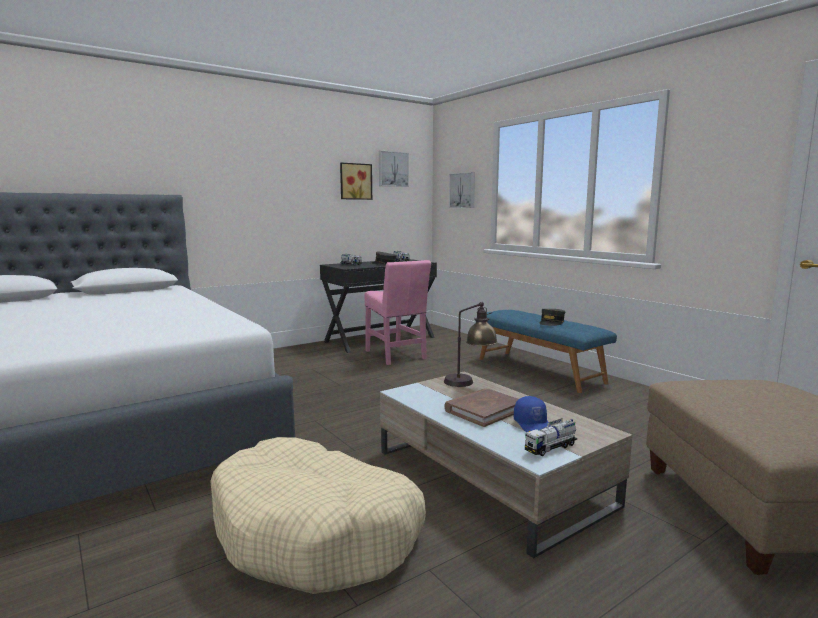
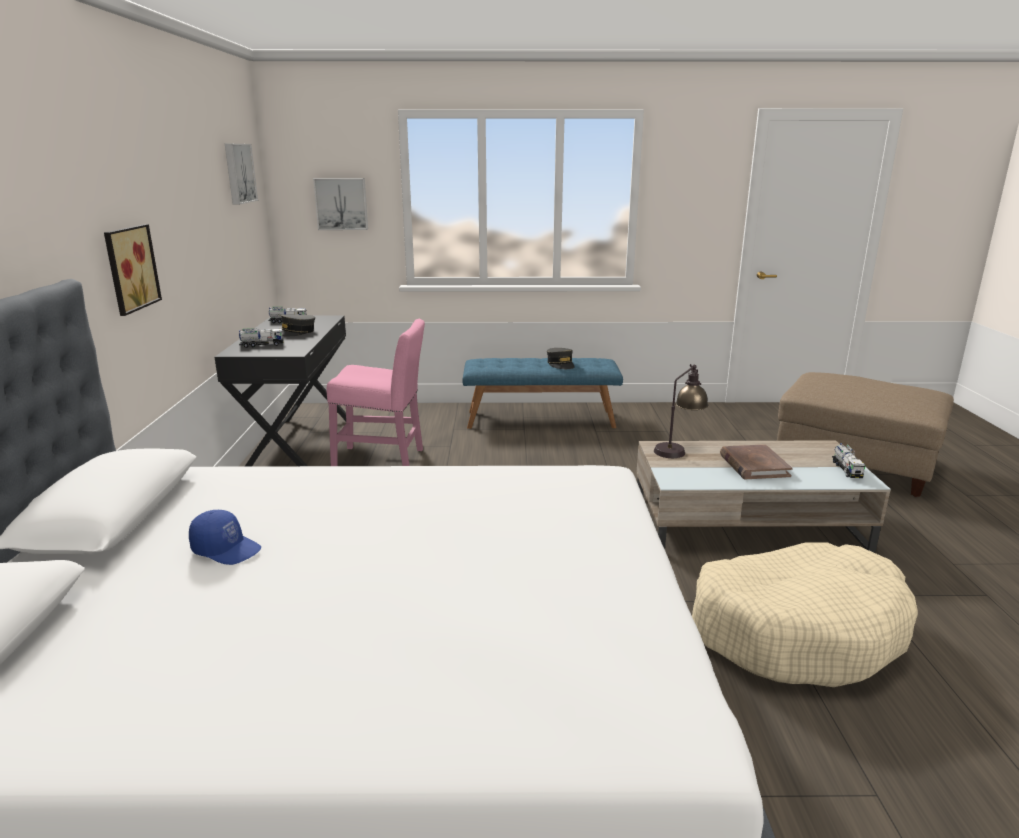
camera: 55 degrees left, 10 degrees up
picture [340,162,372,200] -> picture moved to [104,224,162,316]
blue cap [514,396,551,432] -> blue cap moved to [189,510,261,565]

